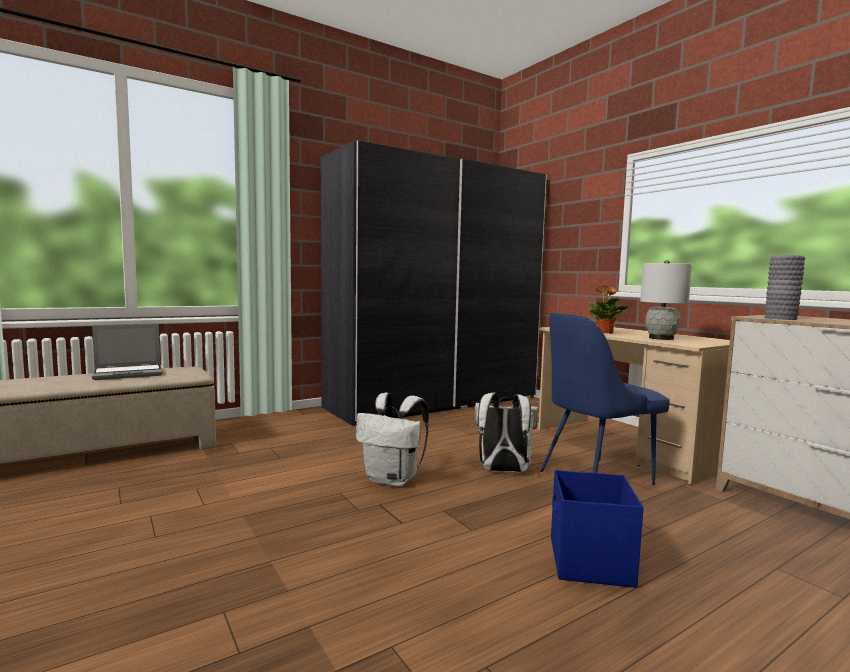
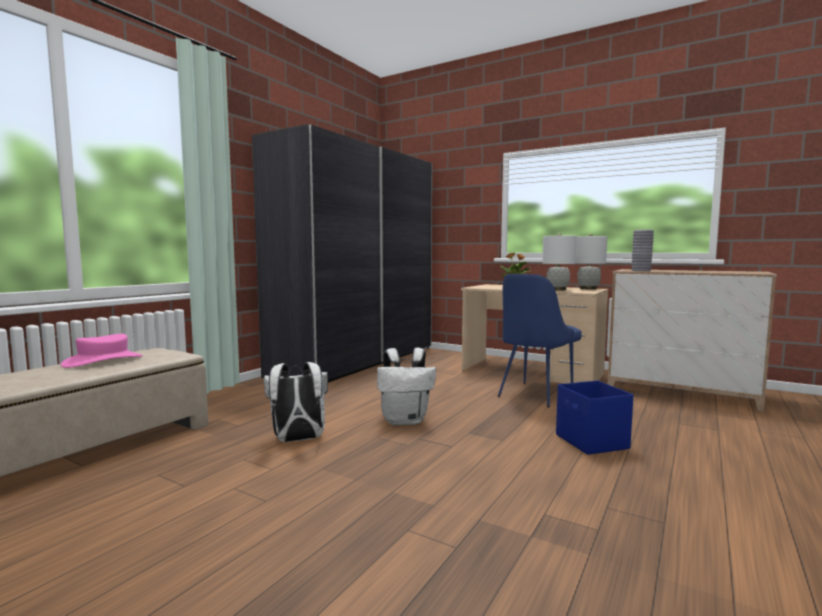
camera: 25 degrees left, 0 degrees up
laptop [92,324,163,380] -> pink hat [61,334,143,368]
white backpack [475,393,538,472] -> white backpack moved to [264,362,328,442]
none -> white table lamp [575,234,607,289]

